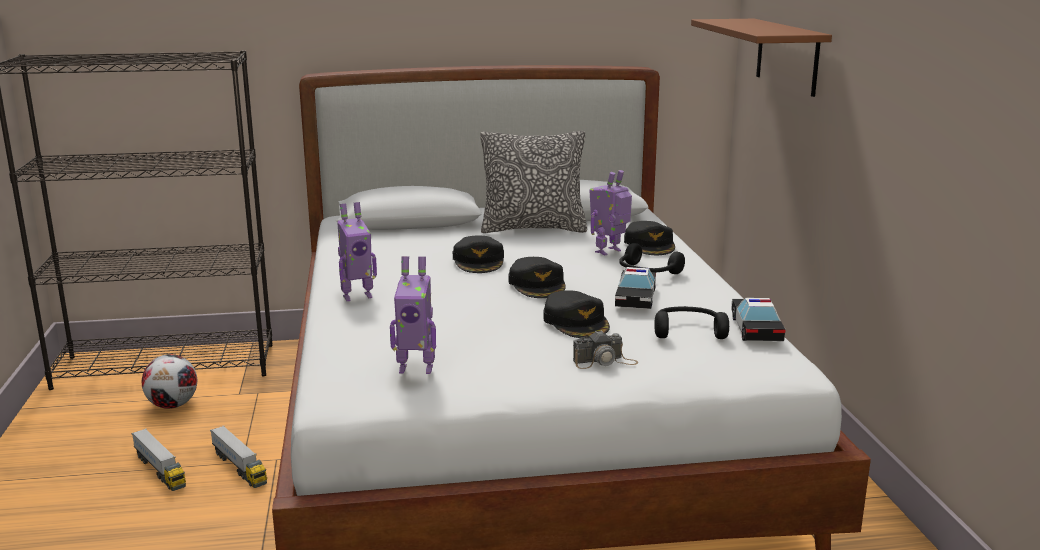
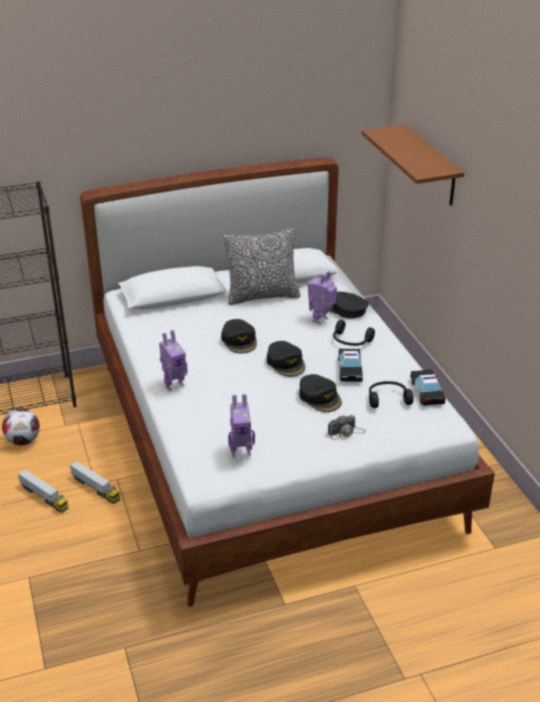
camera: 10 degrees left, 15 degrees up
black cap [624,221,675,255] -> black cap turned 135 degrees clockwise [328,291,369,318]

